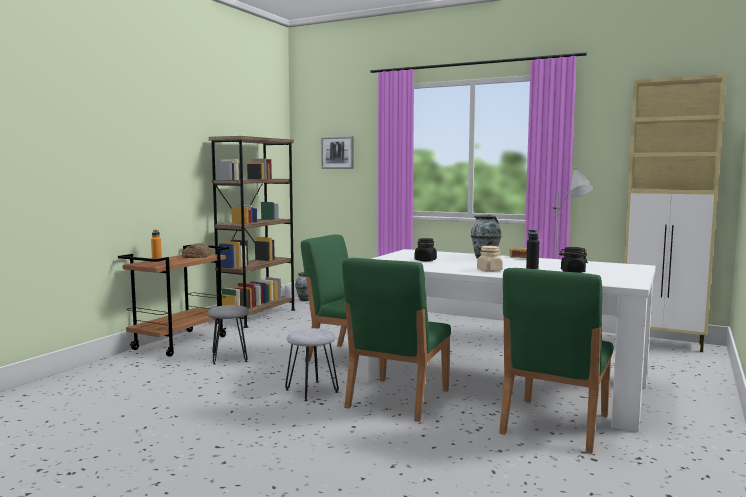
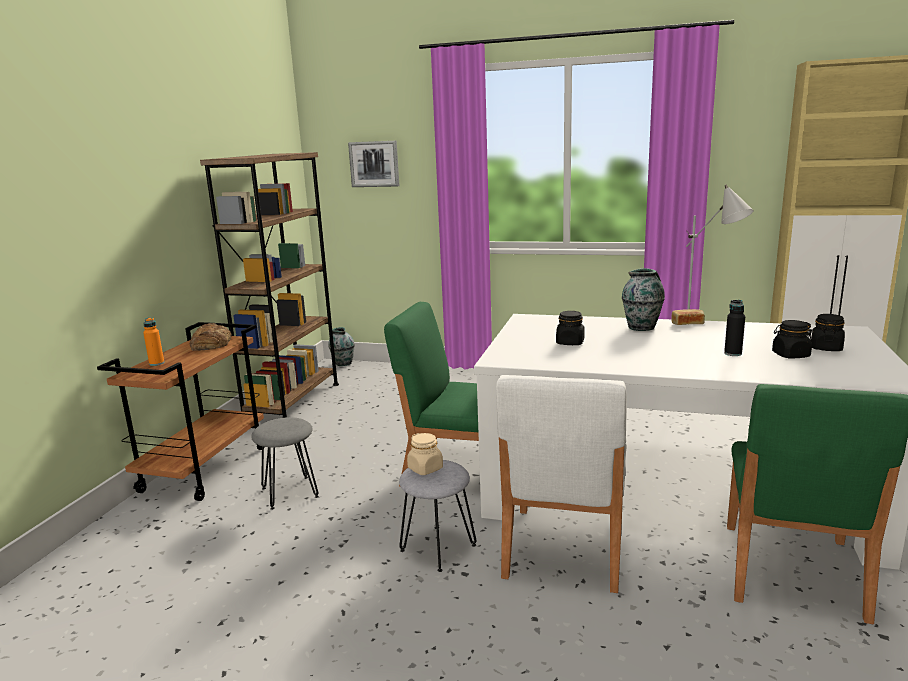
camera: 10 degrees left, 10 degrees up
green chair [342,258,451,422] -> white chair [496,375,627,593]
beige jar [477,246,503,272] -> beige jar moved to [407,433,443,475]
none -> black jar [811,314,845,351]

